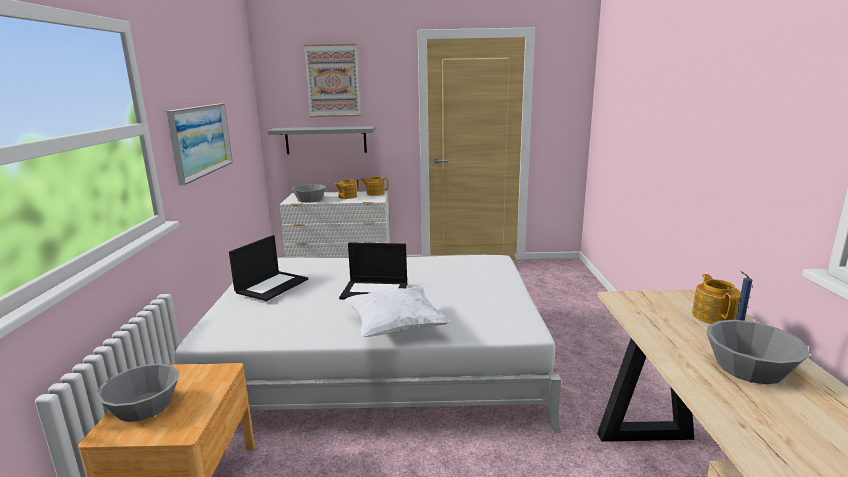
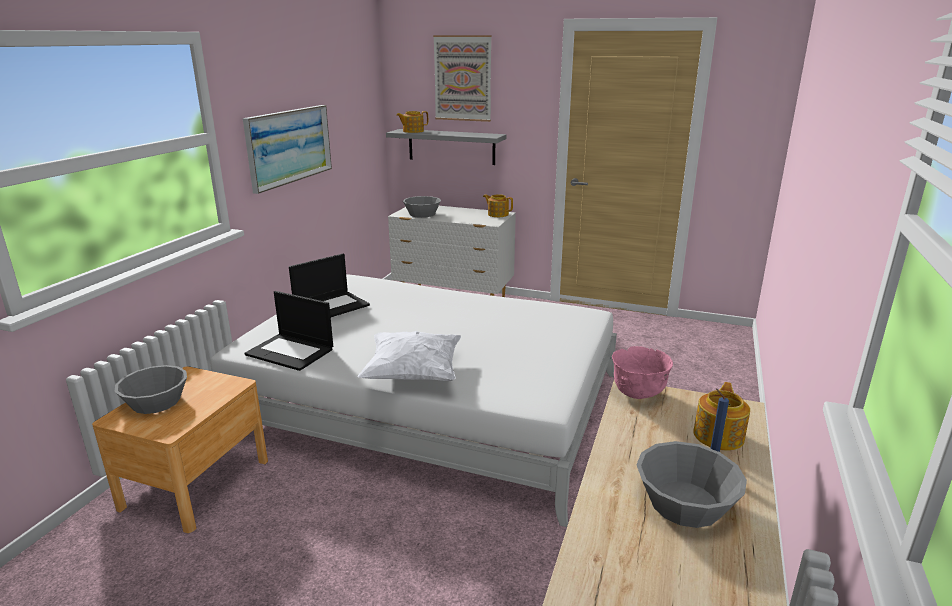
camera: 20 degrees right, 5 degrees up
teapot [334,179,359,199] -> teapot moved to [396,111,428,133]
laptop [339,242,407,300] -> laptop moved to [244,291,333,371]
none -> pink bowl [612,346,673,399]

